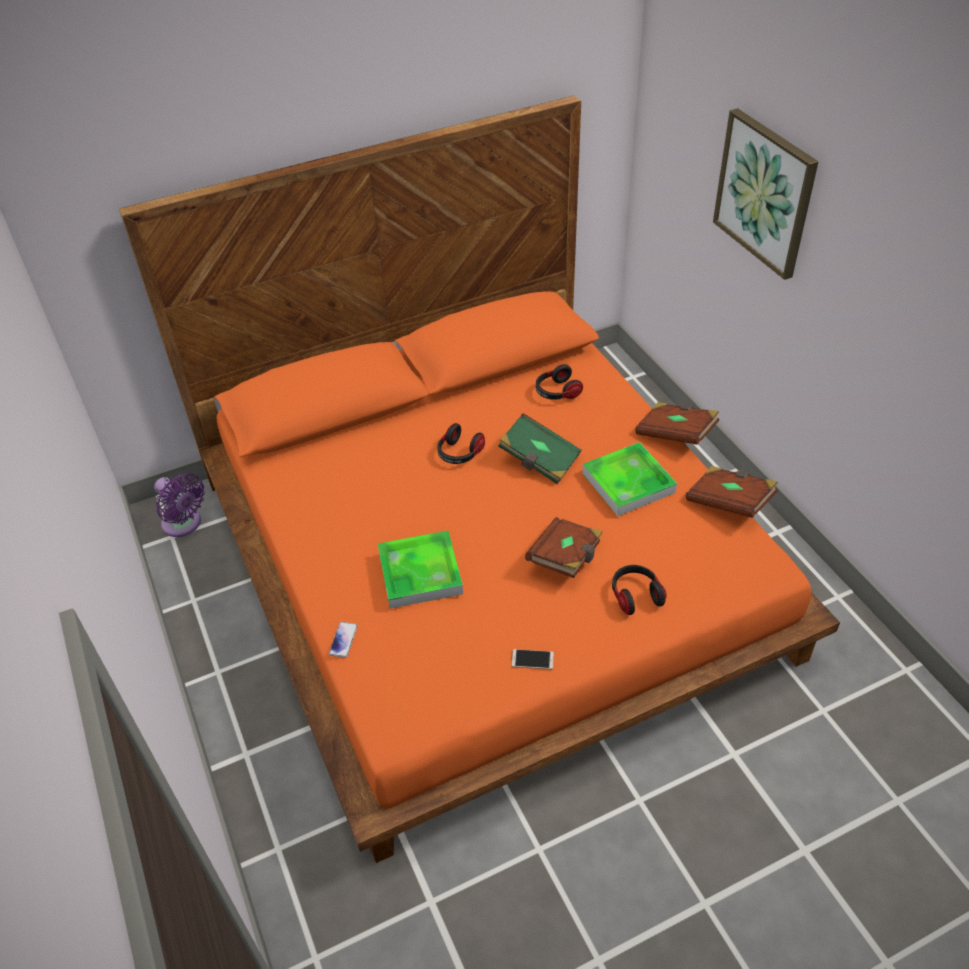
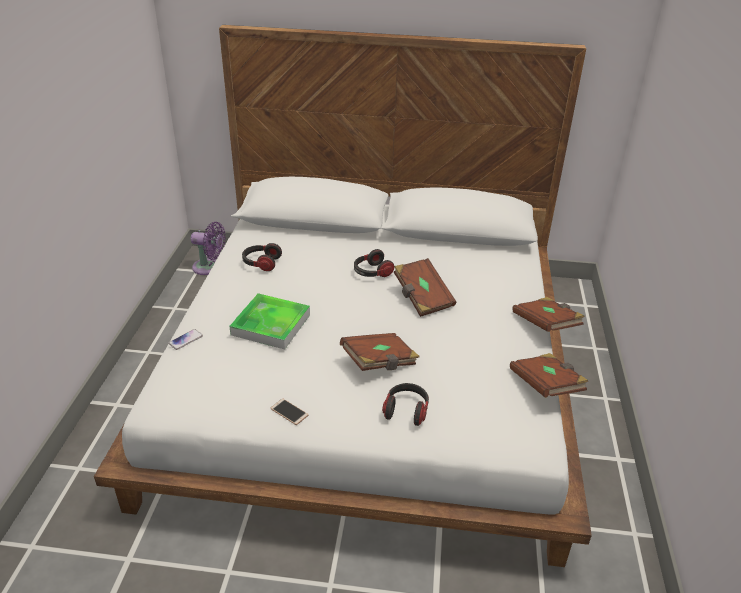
camera: 30 degrees right, 10 degrees down
orange bed [119,95,840,863] -> white bed [94,25,592,567]
purple fan [154,473,205,537] -> purple fan turned 60 degrees counterclockwise [191,222,226,275]
green book [498,413,581,484] -> brown book [394,258,456,317]
headphones [536,364,583,400] -> headphones moved to [242,243,282,271]
tray [582,442,677,516] -> none
picture [713,108,818,280] -> none

